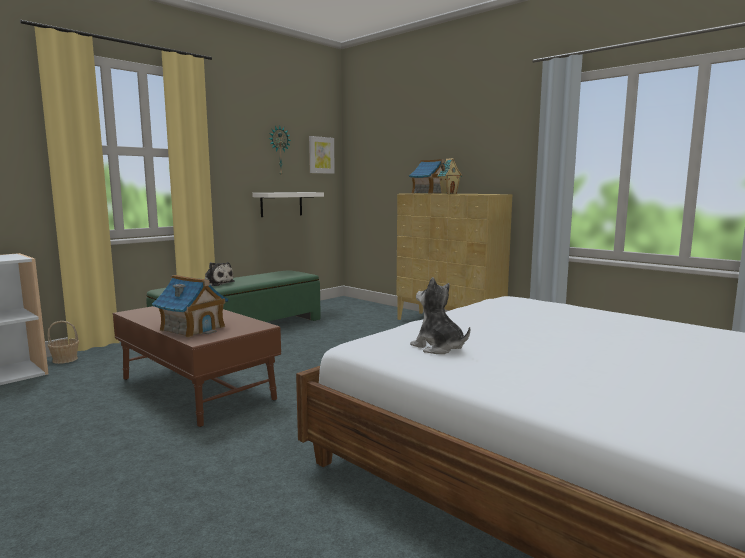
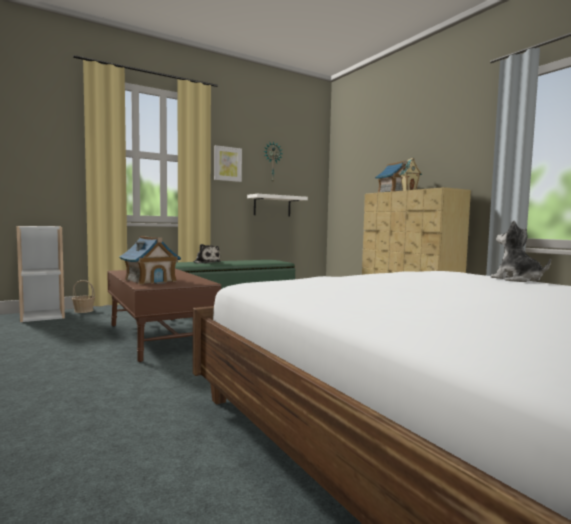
camera: 15 degrees right, 5 degrees down
picture [309,136,335,174] -> picture moved to [214,145,242,182]
plush toy [410,277,470,354] -> plush toy moved to [491,220,551,282]

